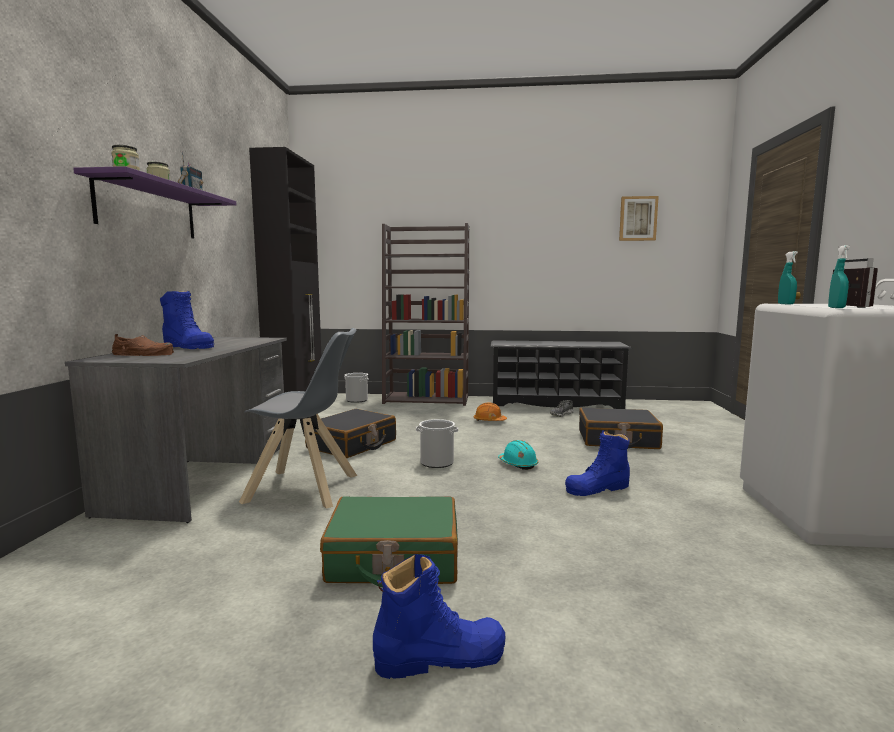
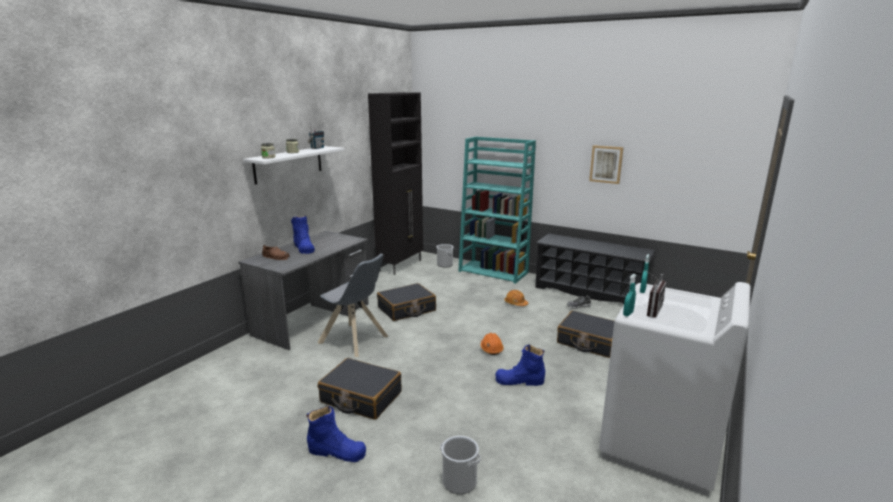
camera: 25 degrees right, 10 degrees up
purple shelf [73,166,236,238] -> white shelf [243,146,344,185]
green suitcase [320,496,458,587] -> black suitcase [318,358,402,420]
brown bookcase [382,223,470,406] -> turquoise bookcase [458,137,536,284]
bucket [416,419,458,468] -> bucket moved to [440,436,481,494]
turquoise hard hat [498,440,538,470] -> orange hard hat [481,333,504,355]
picture [619,196,659,241] -> picture moved to [589,145,624,184]

